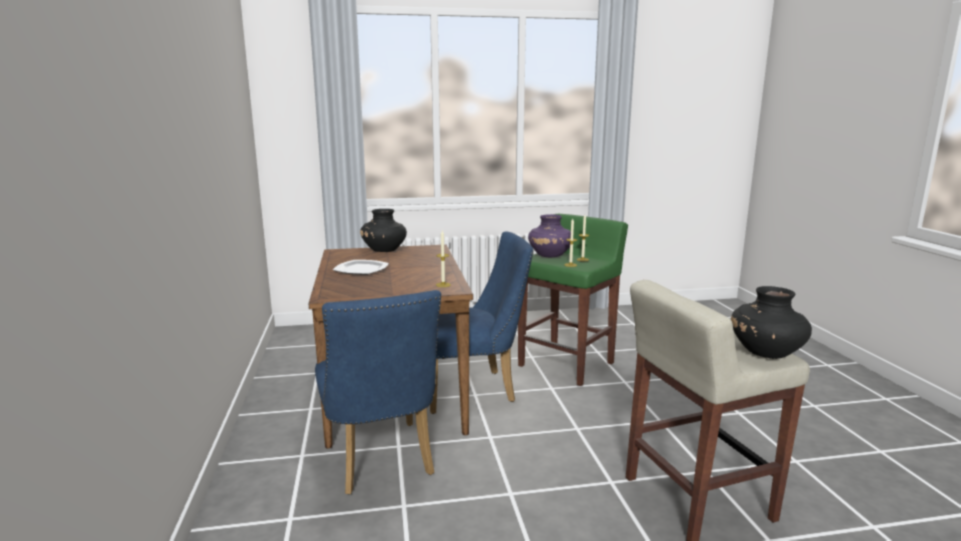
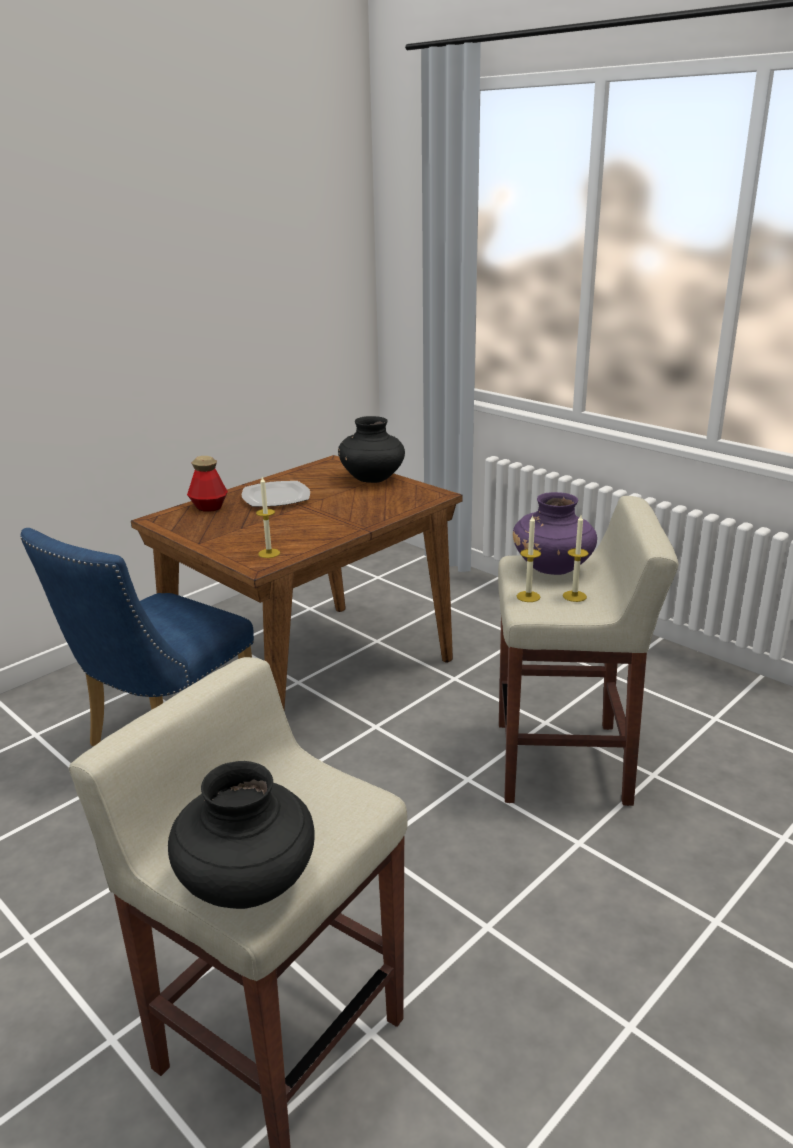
camera: 55 degrees right, 10 degrees up
blue chair [430,231,533,414] -> none
green stool [518,214,628,386] -> beige stool [498,496,679,806]
none -> bottle [187,456,228,512]

